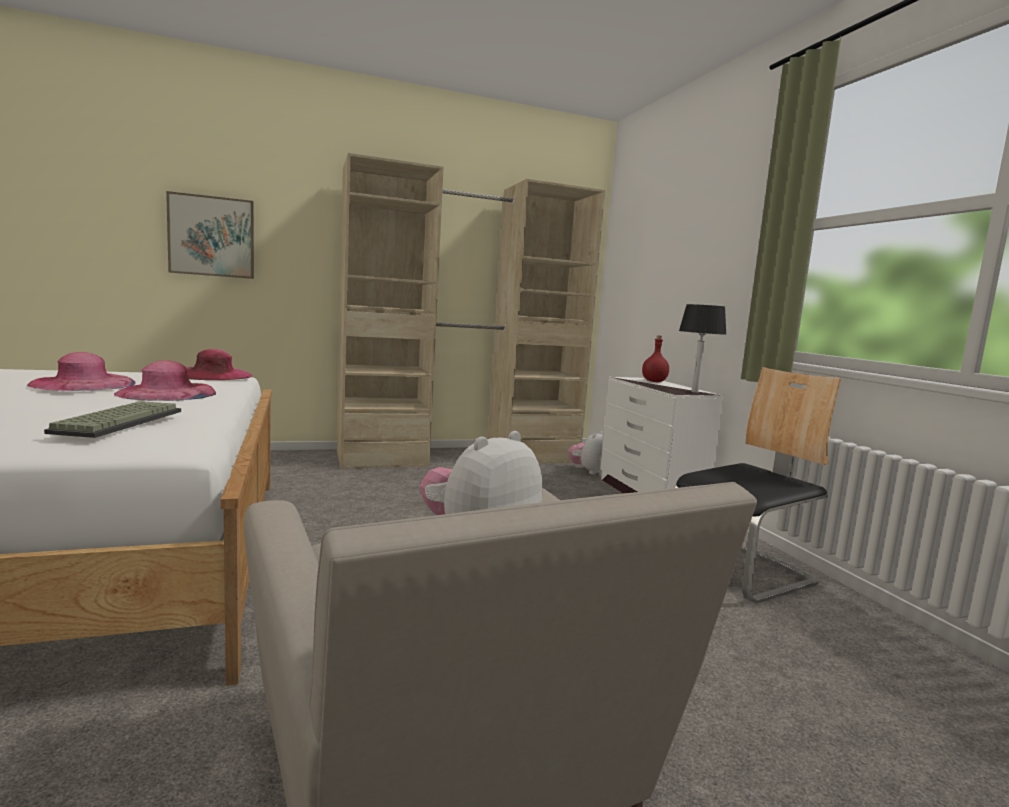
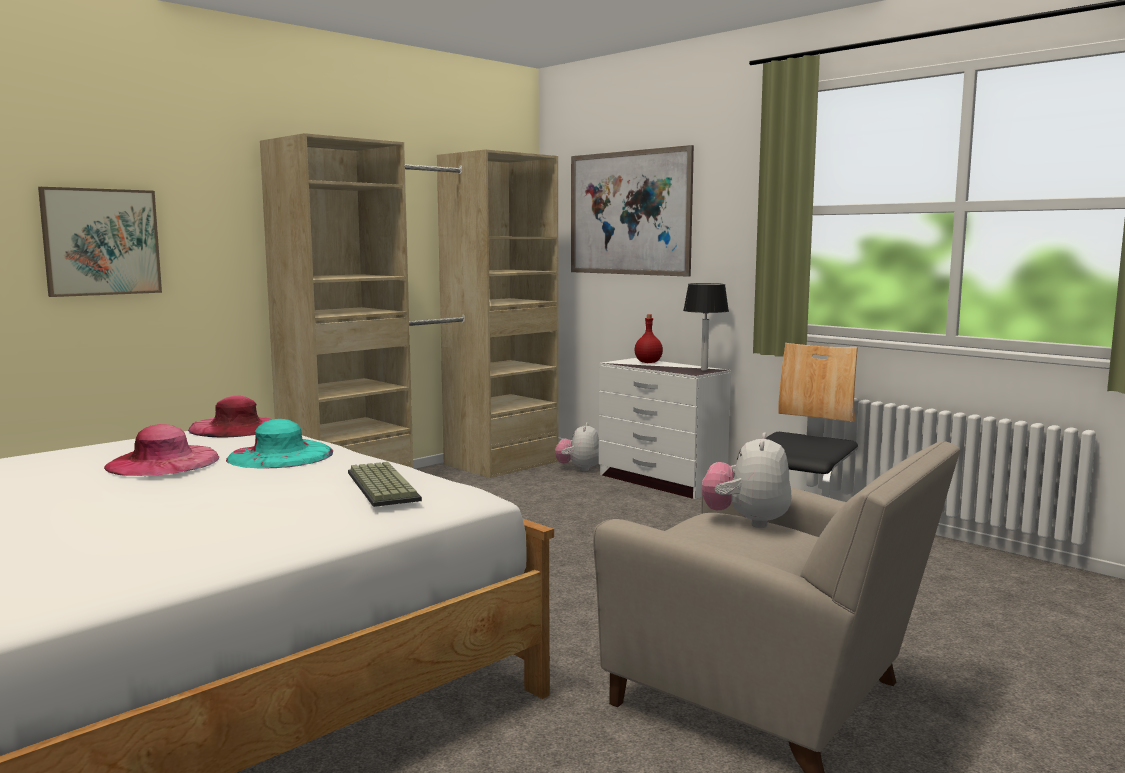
camera: 25 degrees left, 0 degrees up
pink hat [114,360,216,401] -> turquoise hat [226,419,333,469]
none -> picture [571,145,694,277]

